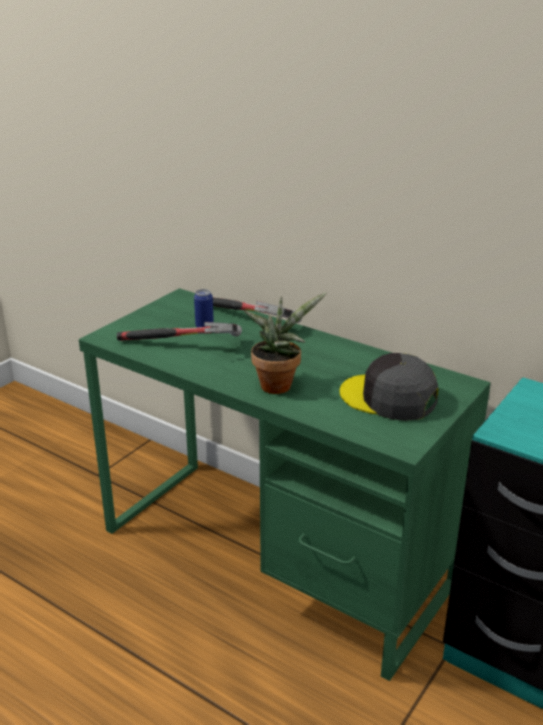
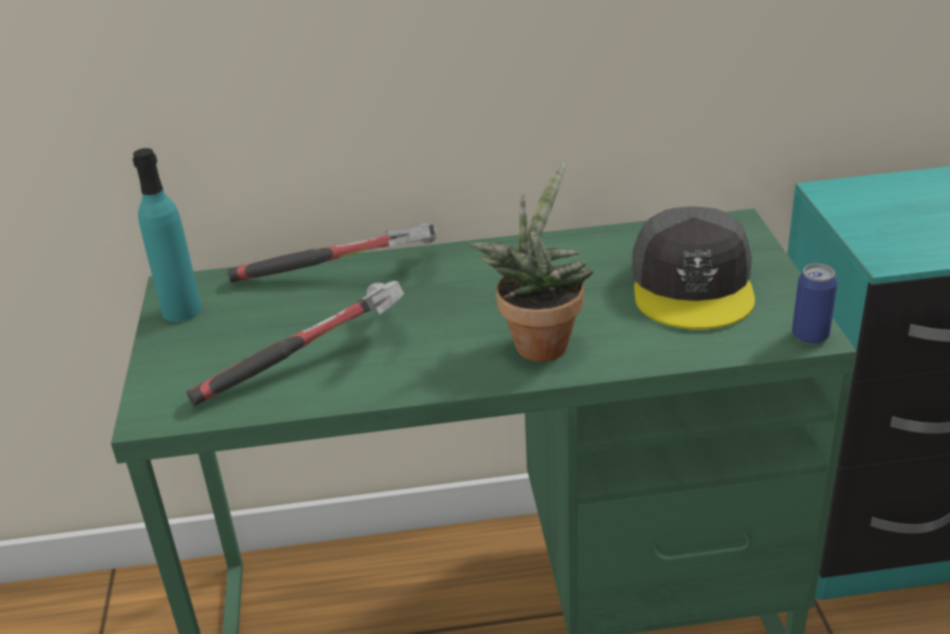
camera: 40 degrees left, 5 degrees up
can [194,289,214,328] -> can moved to [792,264,838,344]
grey cap [340,353,438,421] -> grey cap turned 75 degrees counterclockwise [632,206,755,329]
none -> turquoise bottle [133,148,202,322]

